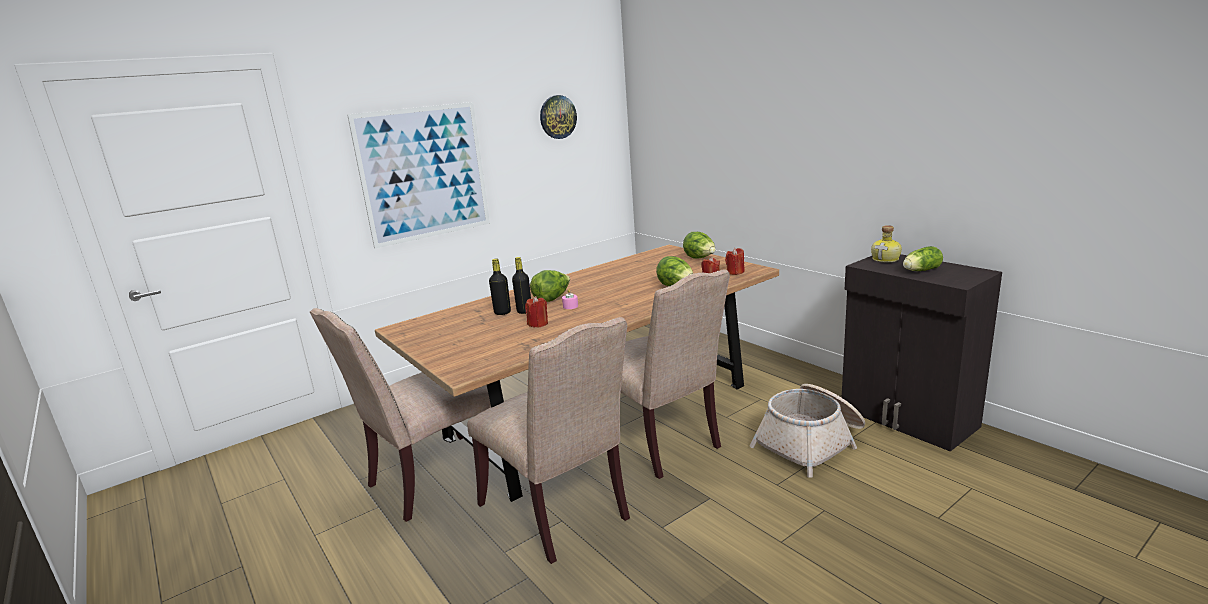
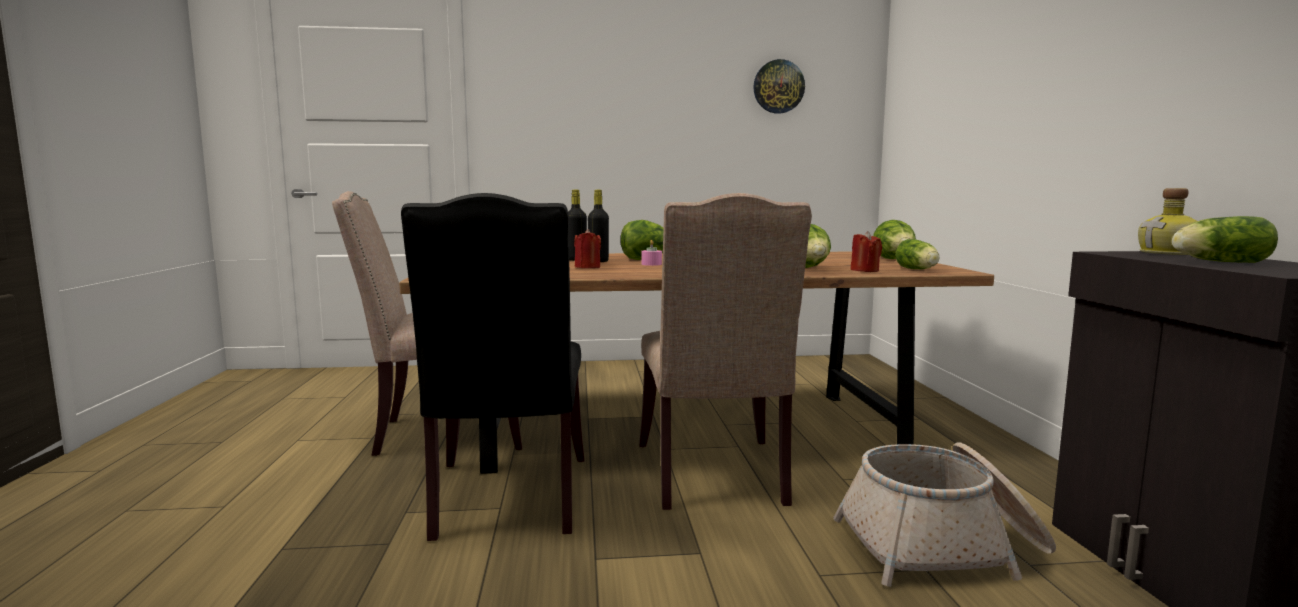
camera: 30 degrees right, 10 degrees down
picture [347,102,490,248] -> none
beige chair [467,317,630,564] -> black chair [401,193,585,541]
red candle [725,248,745,275] -> lettuce [895,239,939,269]

